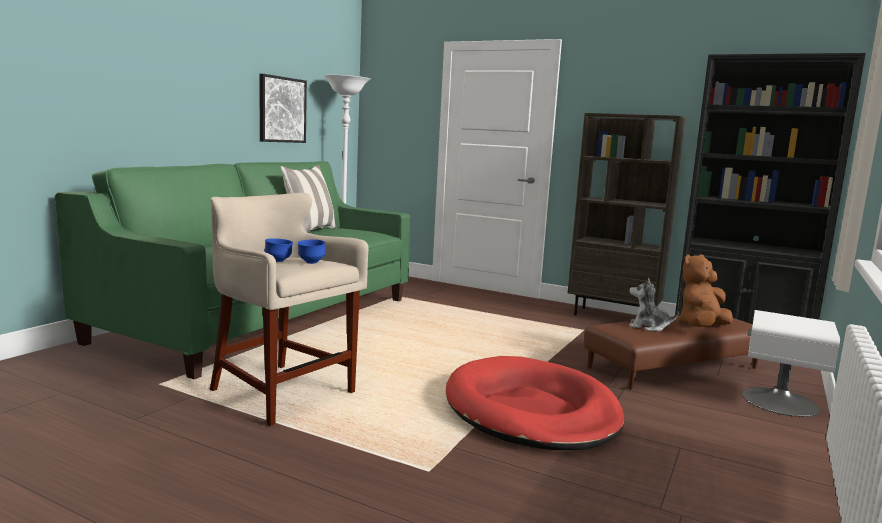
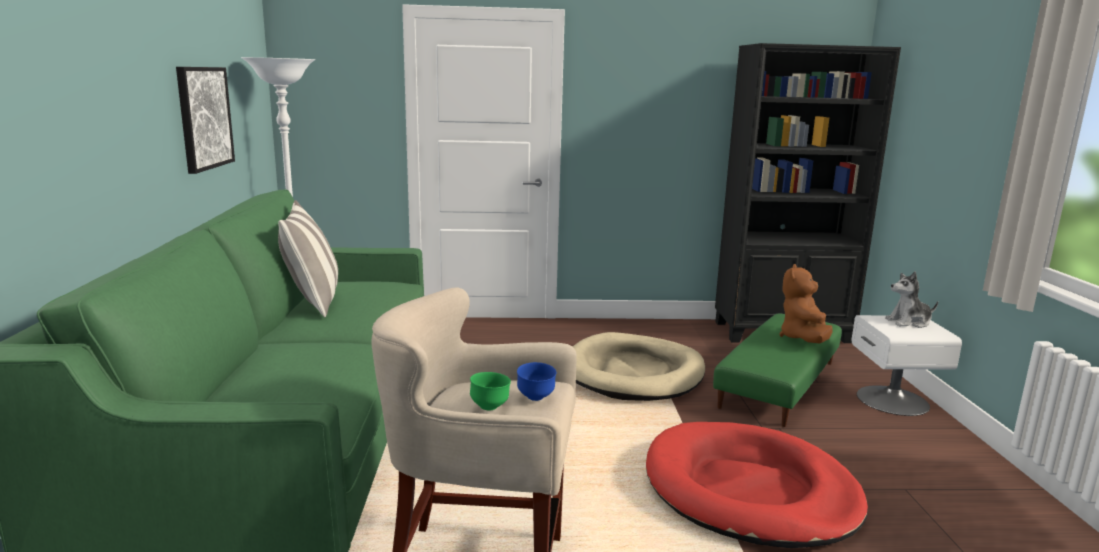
camera: 30 degrees left, 5 degrees up
blue bowl [265,238,293,262] -> green bowl [470,372,511,410]
brown bookcase [568,113,686,315] -> none
brown ottoman [584,316,758,390] -> green ottoman [713,314,842,427]
plush toy [629,278,679,332] -> plush toy moved to [885,271,938,328]
none -> beige dog bed [573,332,705,401]

